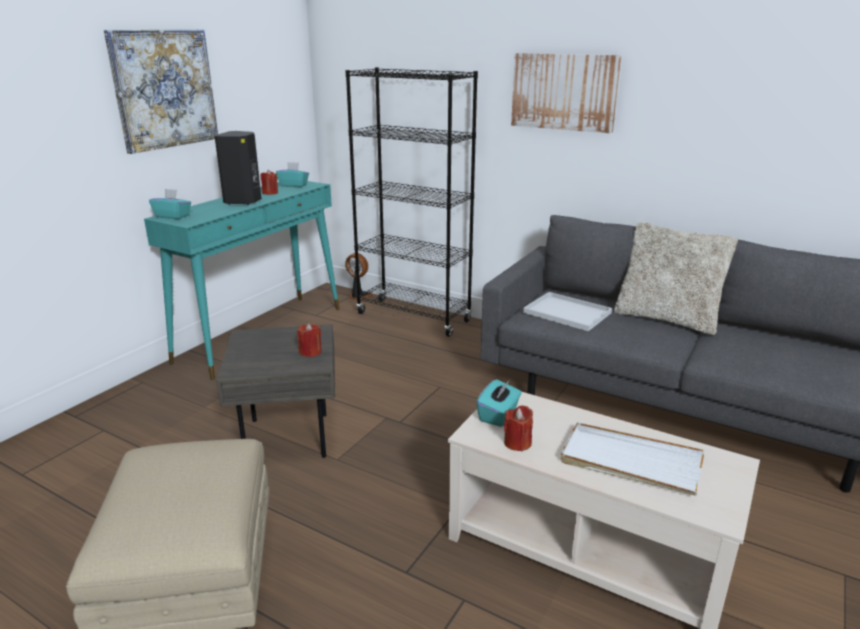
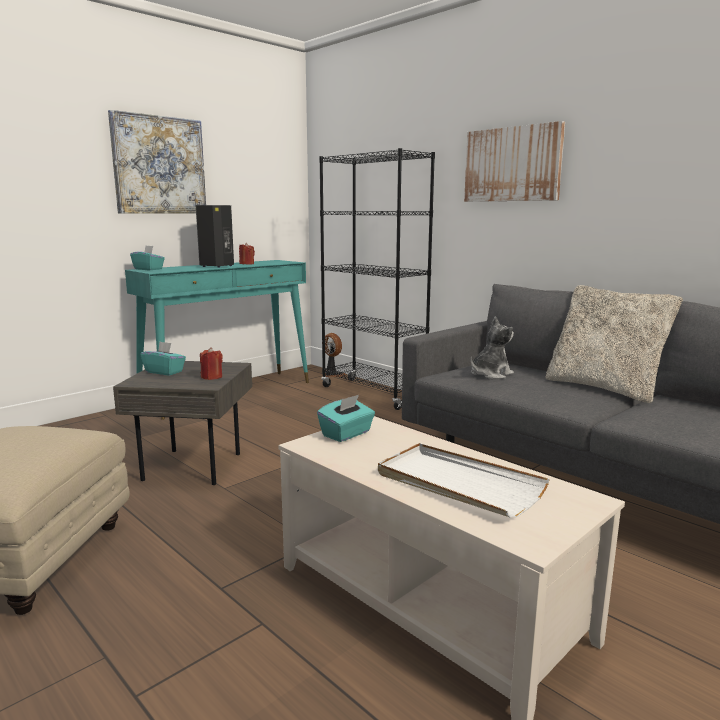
camera: 15 degrees right, 10 degrees down
turquoise tissue box [276,162,309,187] -> turquoise tissue box moved to [140,342,186,375]
red candle [504,405,533,452] -> none
white tray [523,292,612,331] -> plush toy [471,316,514,379]

